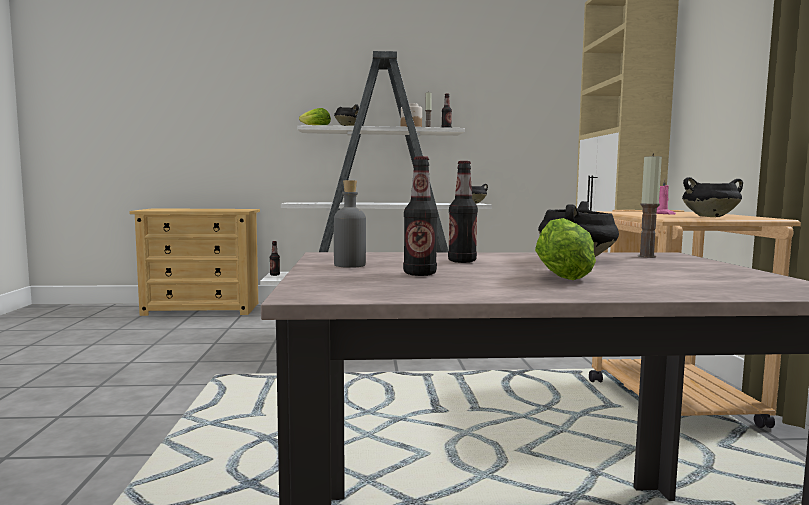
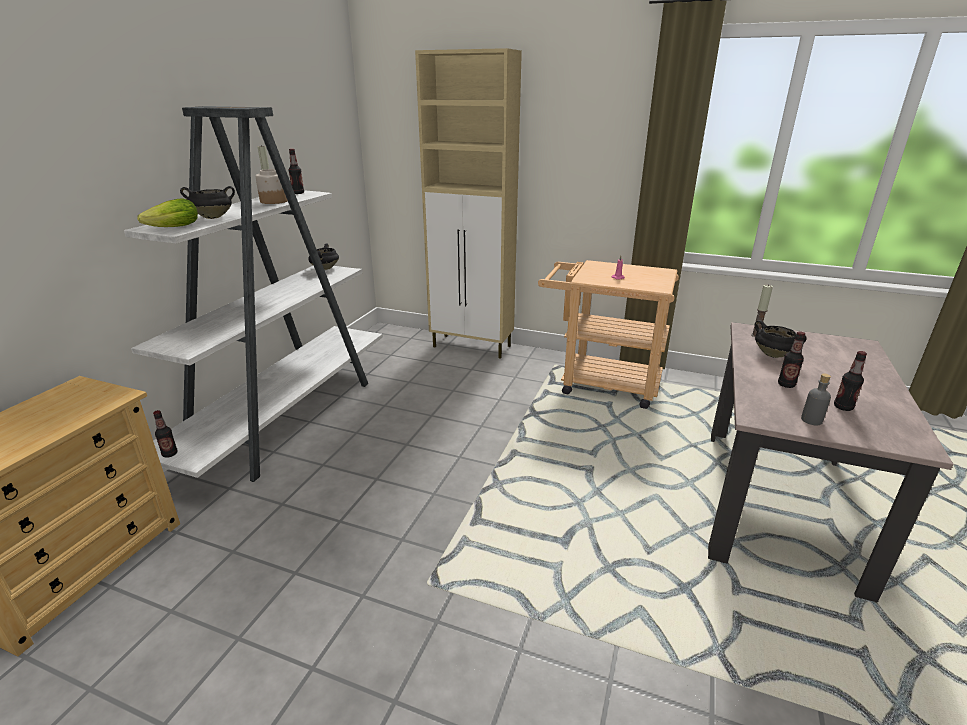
camera: 65 degrees left, 20 degrees up
lettuce [535,218,596,280] -> none
black cooking pot [682,177,743,217] -> none

